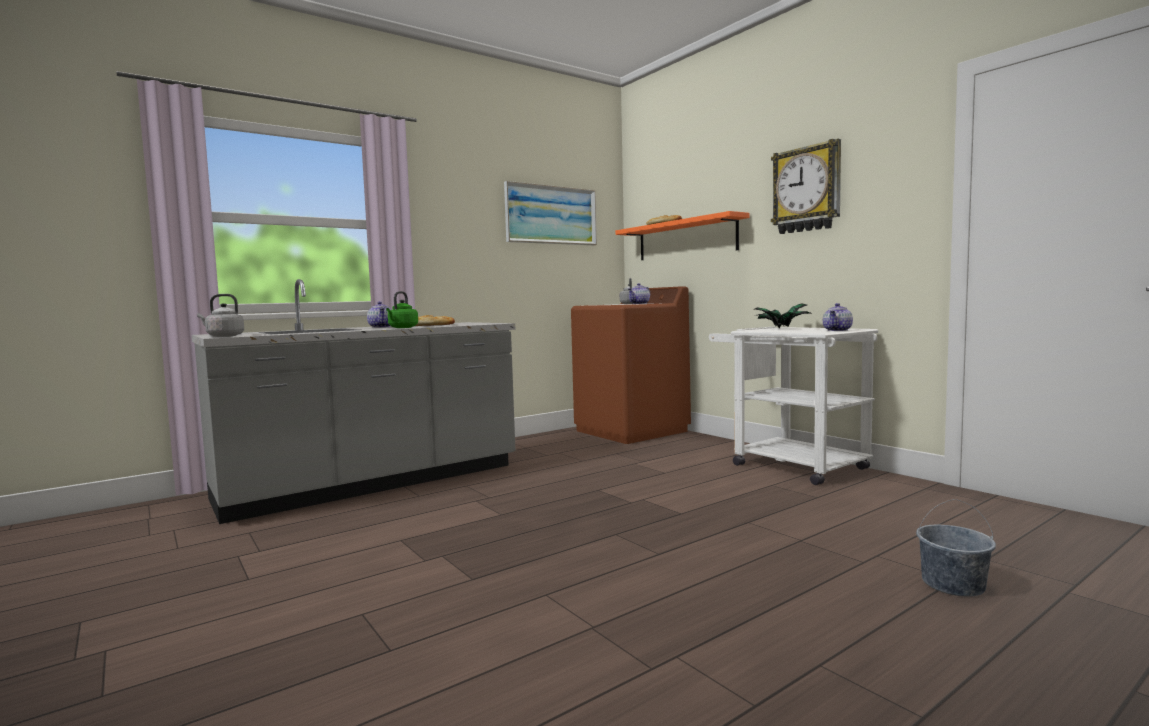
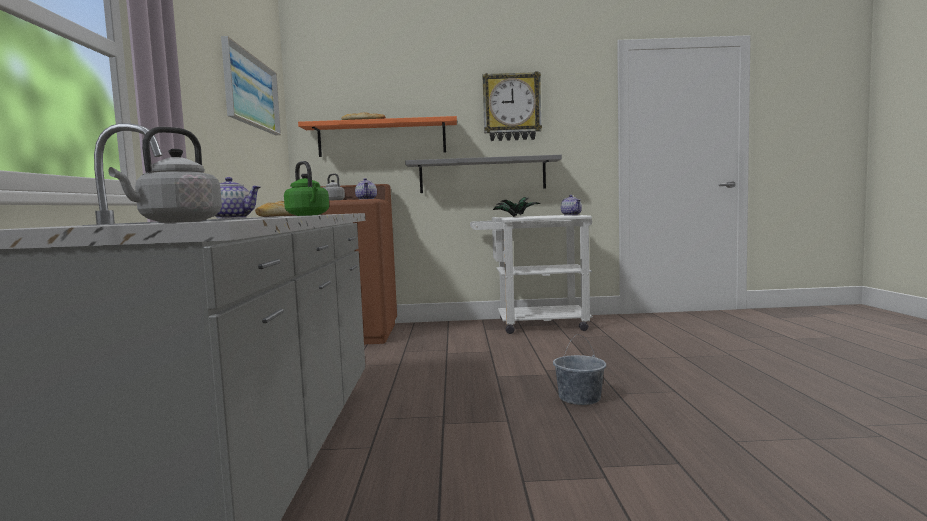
camera: 55 degrees left, 0 degrees up
grey bucket [916,499,996,597] -> grey bucket moved to [553,334,606,405]
none -> grey shelf [405,155,562,193]

